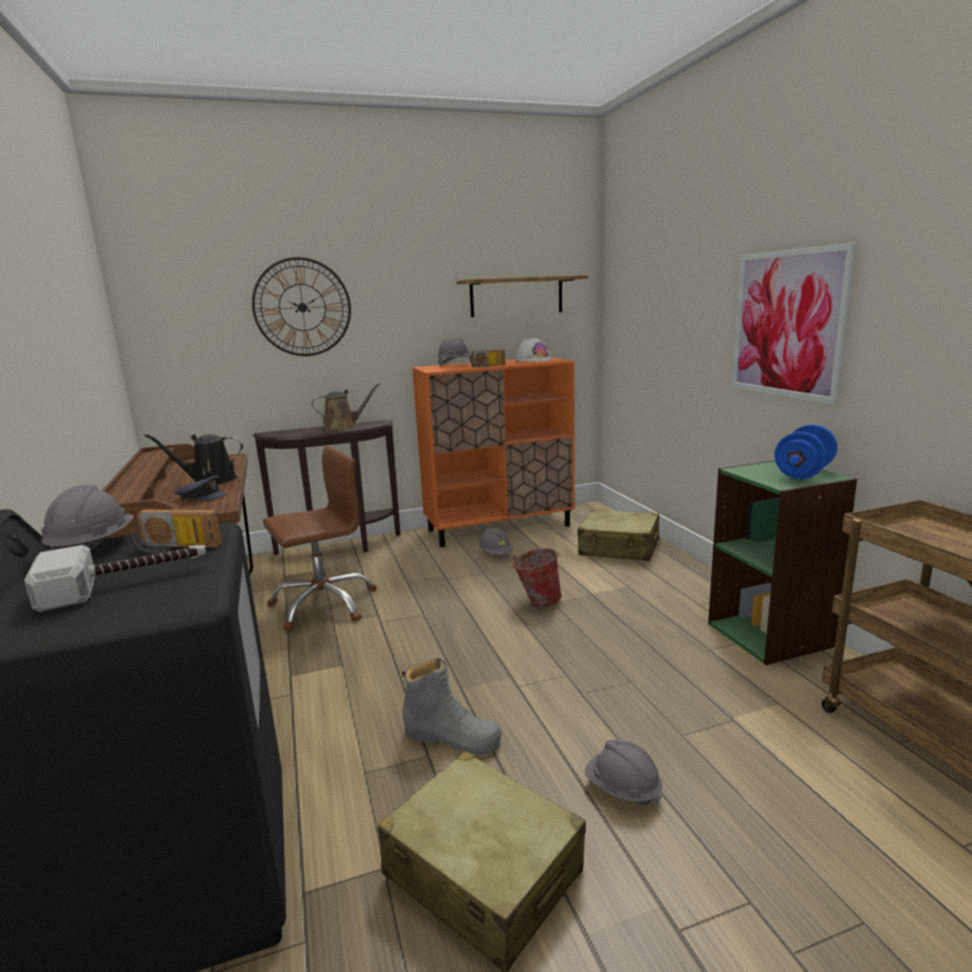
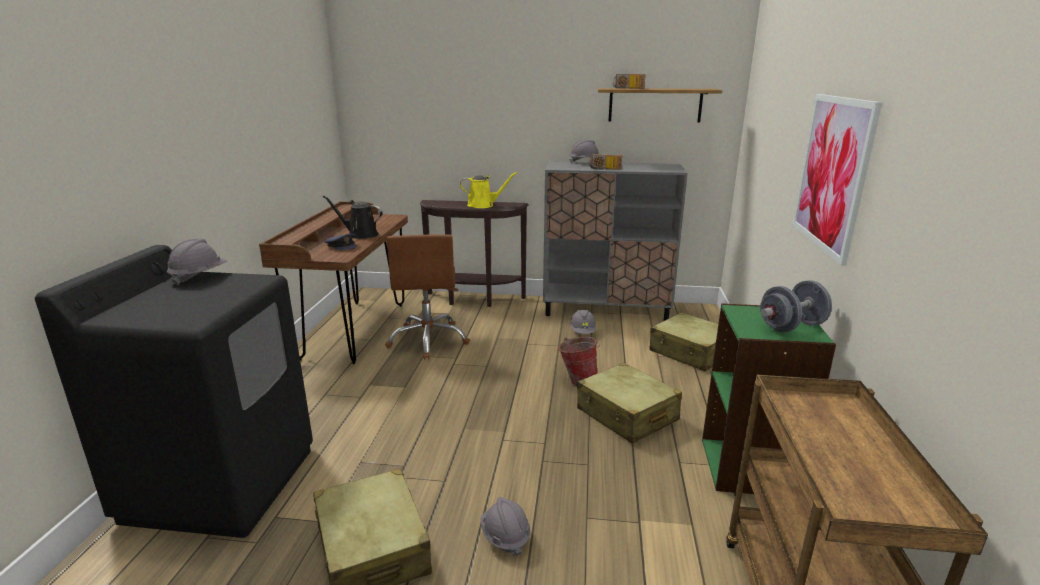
camera: 25 degrees right, 5 degrees up
hammer [24,545,206,612] -> none
radio [133,509,223,553] -> radio moved to [613,74,645,89]
wall clock [252,257,351,356] -> none
brown office chair [263,445,377,631] -> brown office chair turned 90 degrees clockwise [385,234,470,359]
brown watering can [311,383,380,431] -> yellow watering can [460,172,517,208]
grey boot [402,658,501,755] -> none
orange cabinet [412,357,575,547] -> grey cabinet [543,161,688,321]
white hard hat [516,338,552,362] -> none
blue dumbbell [774,425,837,479] -> grey dumbbell [760,280,832,333]
none -> beige suitcase [577,363,682,444]

